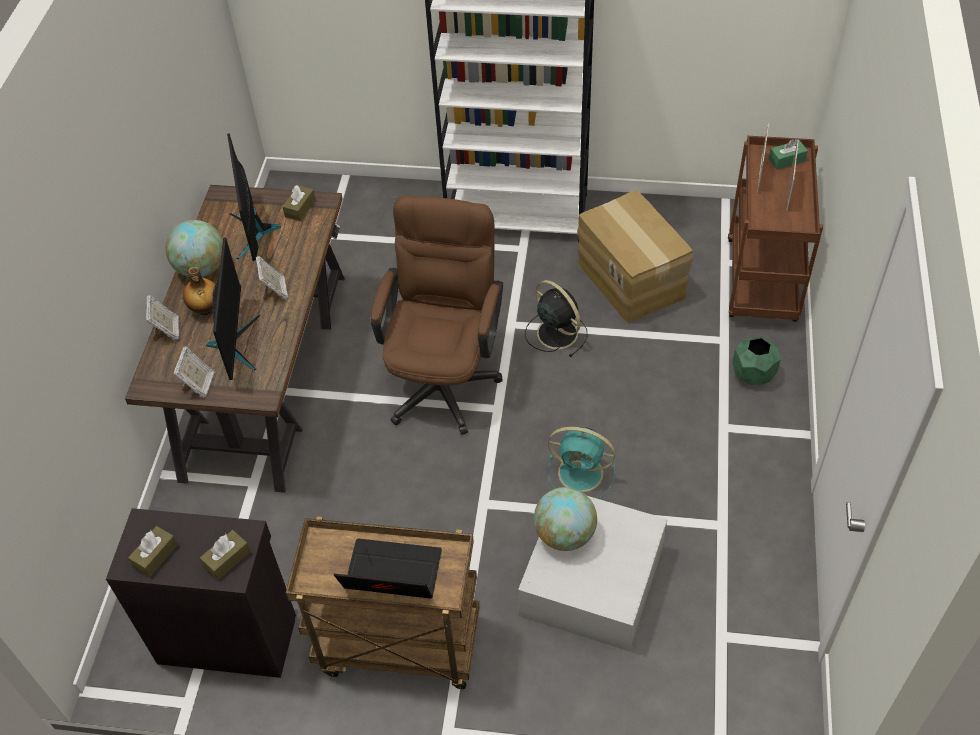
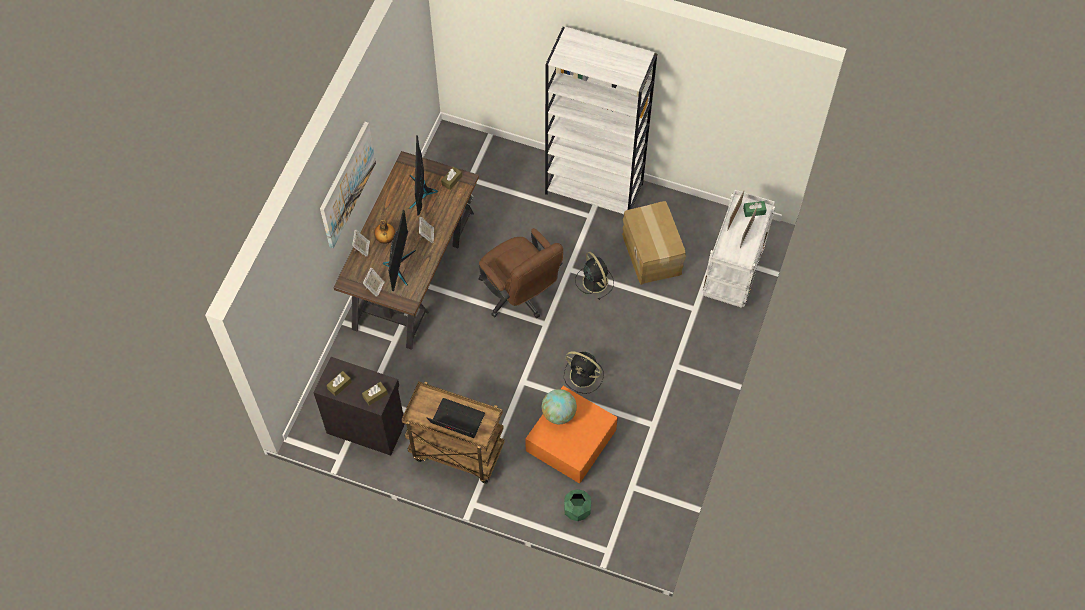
camera: 10 degrees right, 10 degrees up
globe [165,220,223,277] -> none
brown office chair [371,195,503,435] -> brown office chair turned 120 degrees clockwise [478,228,563,318]
white storage box [518,487,667,652] -> orange storage box [525,386,618,484]
turquoise fan [548,427,615,499] -> black fan [564,351,604,394]
brown cart [728,136,823,322] -> white cart [703,190,775,308]
green planter [733,336,780,385] -> green planter moved to [564,489,591,521]
none -> picture [320,122,376,248]

